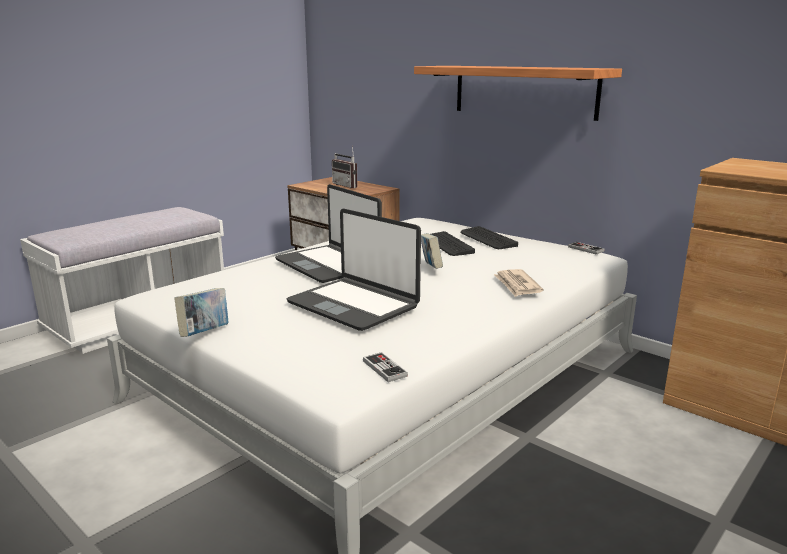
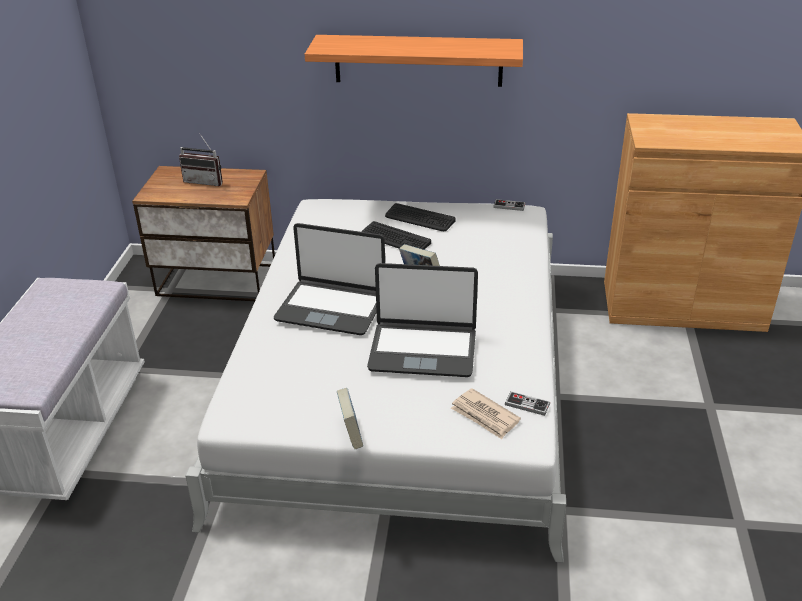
camera: 35 degrees left, 15 degrees up
newspaper [494,269,543,297] -> newspaper moved to [451,388,521,439]

